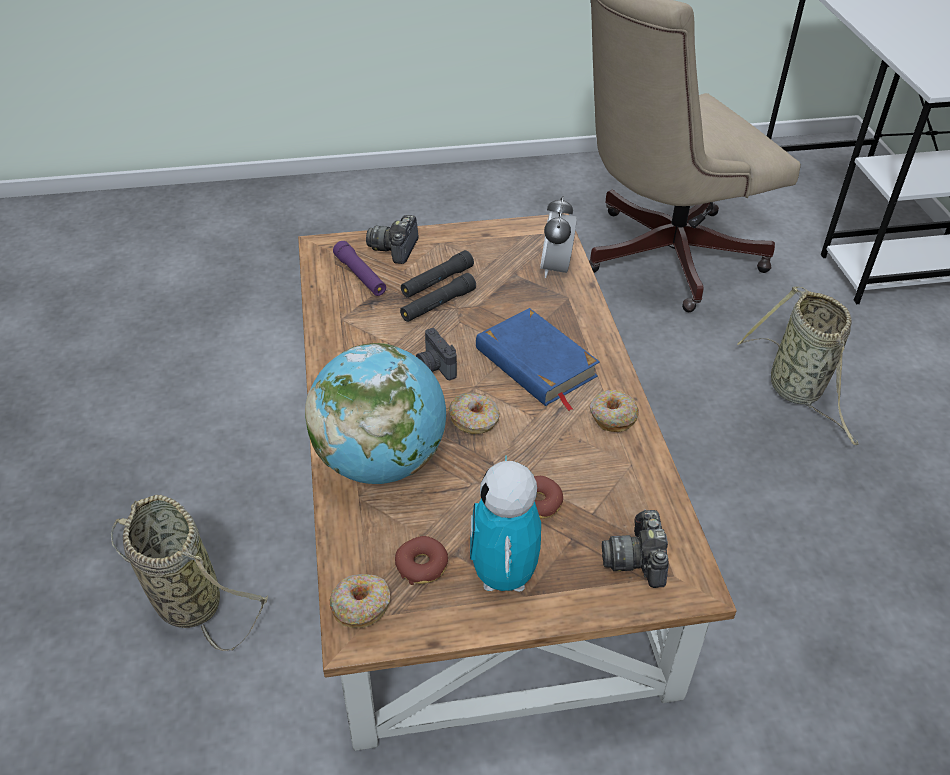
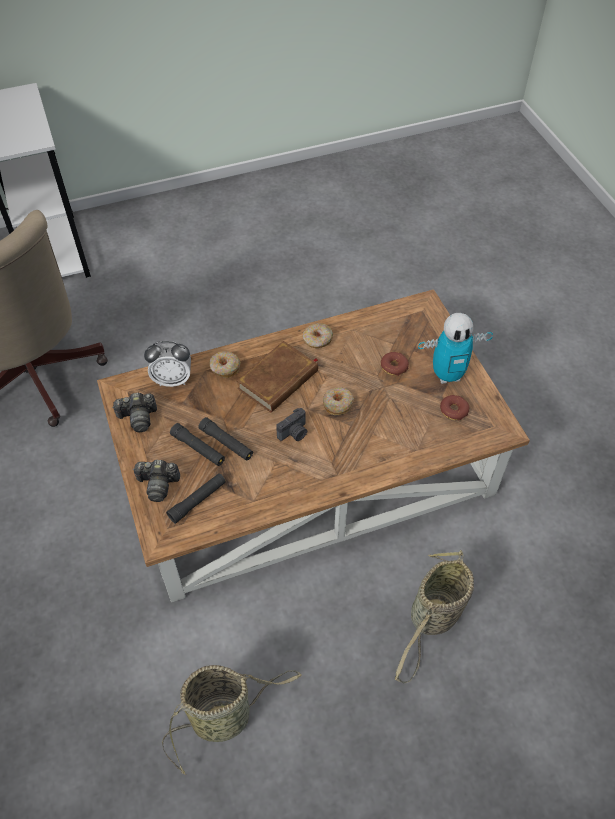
camera: 100 degrees left, 10 degrees up
globe [305,343,446,484] -> none
donut [330,574,390,628] -> donut moved to [209,351,241,378]
purple flashlight [333,241,386,296] -> black flashlight [166,473,226,524]
blue book [476,308,600,411] -> brown book [237,341,318,413]
camera [602,510,669,588] -> camera moved to [112,393,157,433]
basket [737,287,859,445] -> basket moved to [162,665,302,775]

